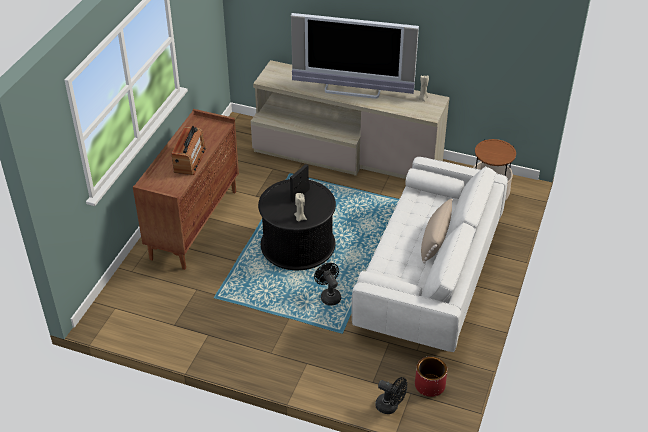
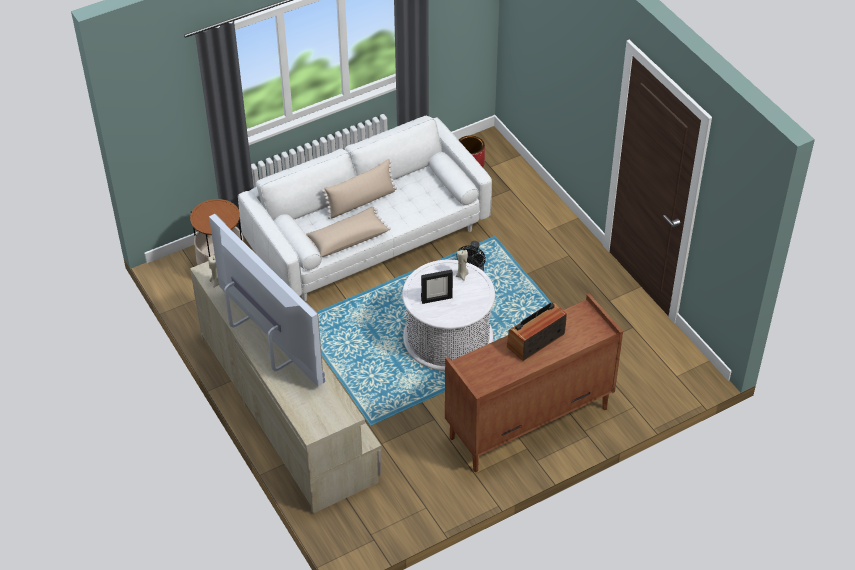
camera: 140 degrees left, 5 degrees up
black coffee table [258,179,336,270] -> white coffee table [402,260,495,371]
black fan [375,377,407,414] -> none
none -> beige pillow [306,207,391,257]

